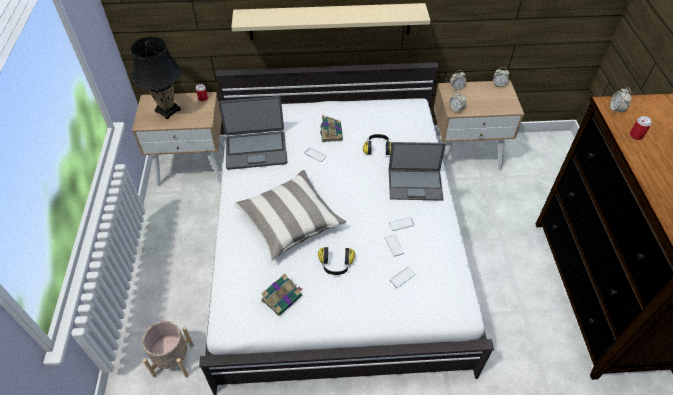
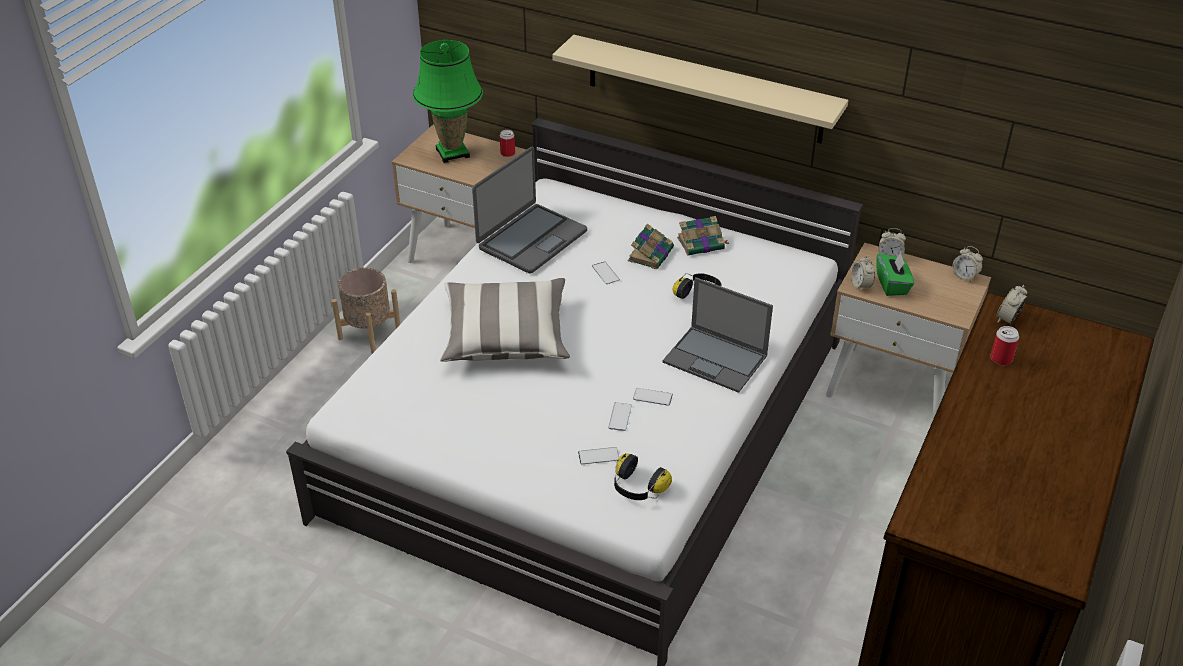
camera: 30 degrees right, 10 degrees down
black table lamp [131,37,182,119] -> green table lamp [413,40,483,163]
beige planter [142,321,194,378] -> beige planter moved to [332,268,400,354]
laptop [219,96,287,170] -> laptop turned 75 degrees counterclockwise [472,147,587,274]
book [261,274,303,316] -> book moved to [677,216,729,255]
headphones [318,247,355,275] -> headphones moved to [614,453,672,500]
none -> green tissue box [876,252,914,296]

